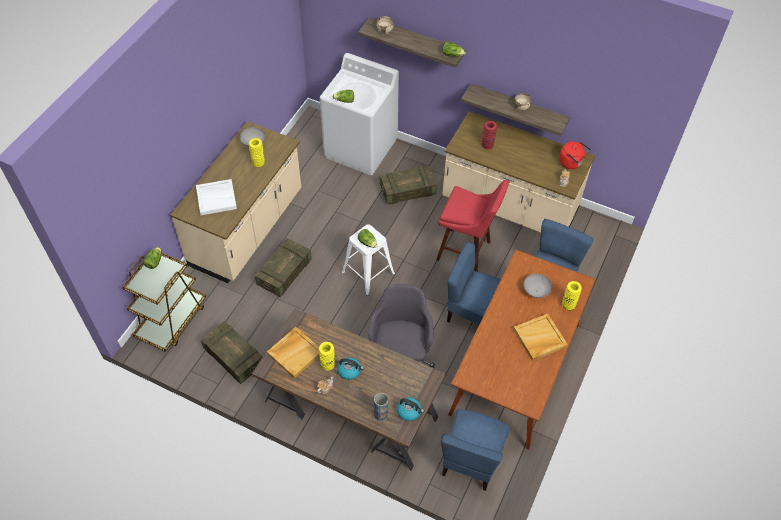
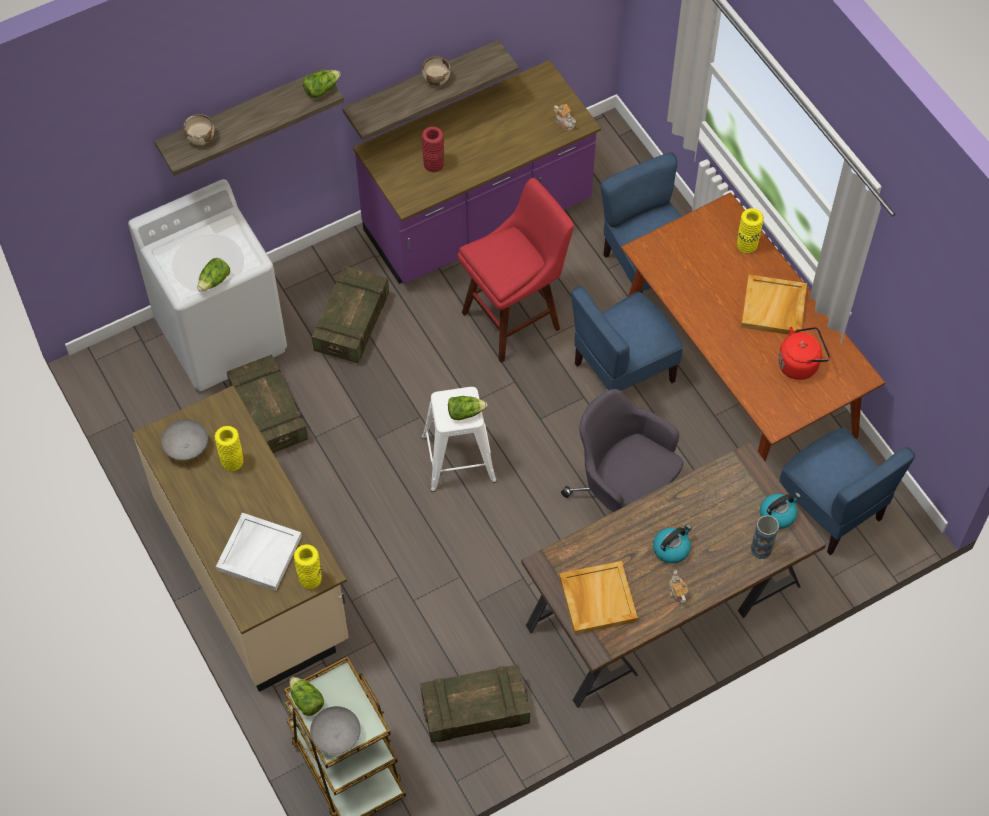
camera: 55 degrees left, 5 degrees up
crate [255,238,312,297] -> crate moved to [227,354,308,453]
yellow vase [319,342,335,371] -> yellow vase moved to [294,544,322,589]
beige counter [442,111,595,232] -> purple counter [353,60,601,284]
grey bowl [524,274,552,298] -> grey bowl moved to [310,706,361,754]
red kettle [559,142,591,169] -> red kettle moved to [778,327,830,380]

